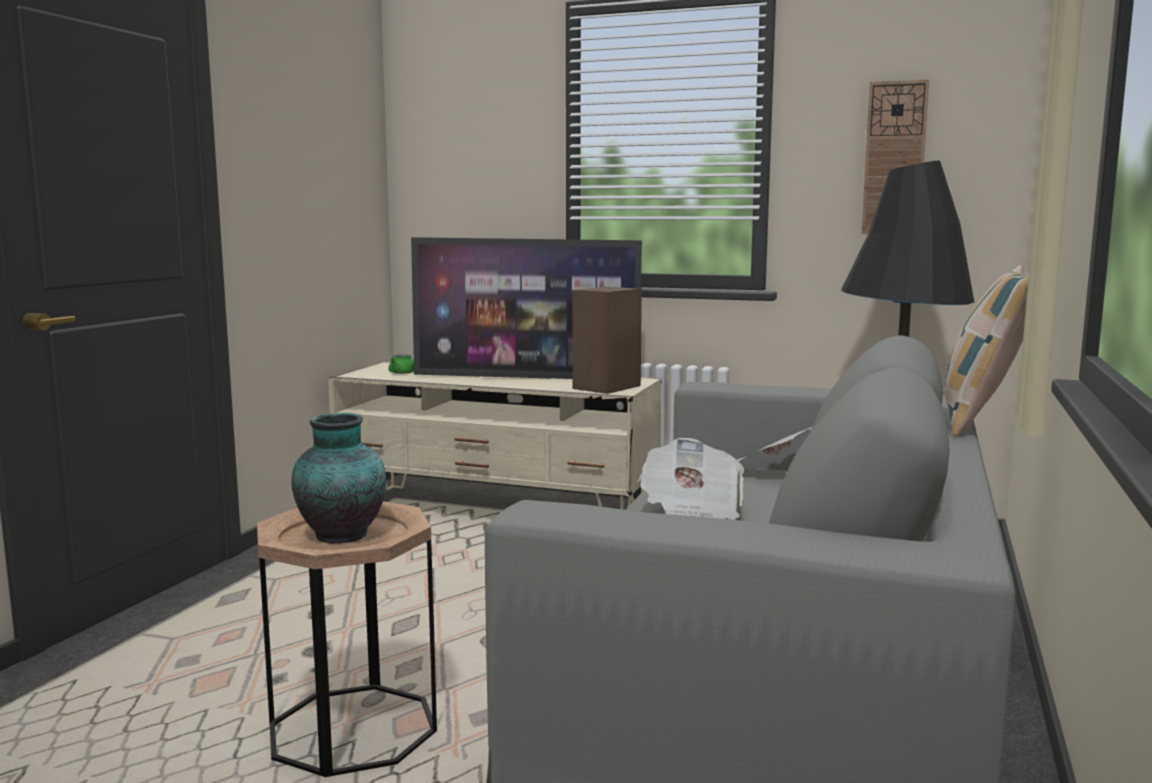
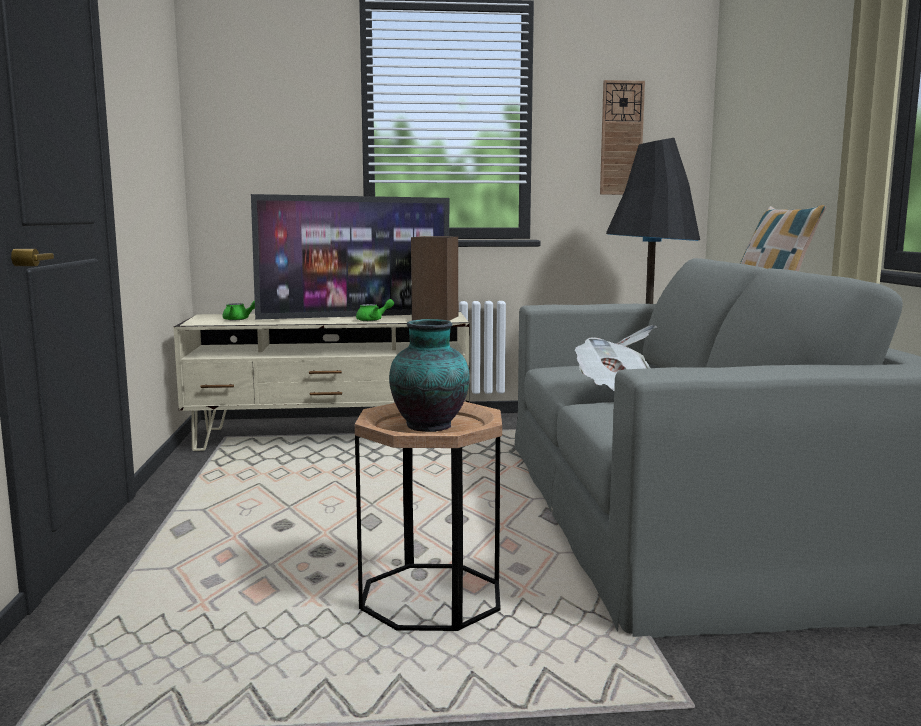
camera: 25 degrees left, 0 degrees up
none -> green teapot [356,299,394,321]

